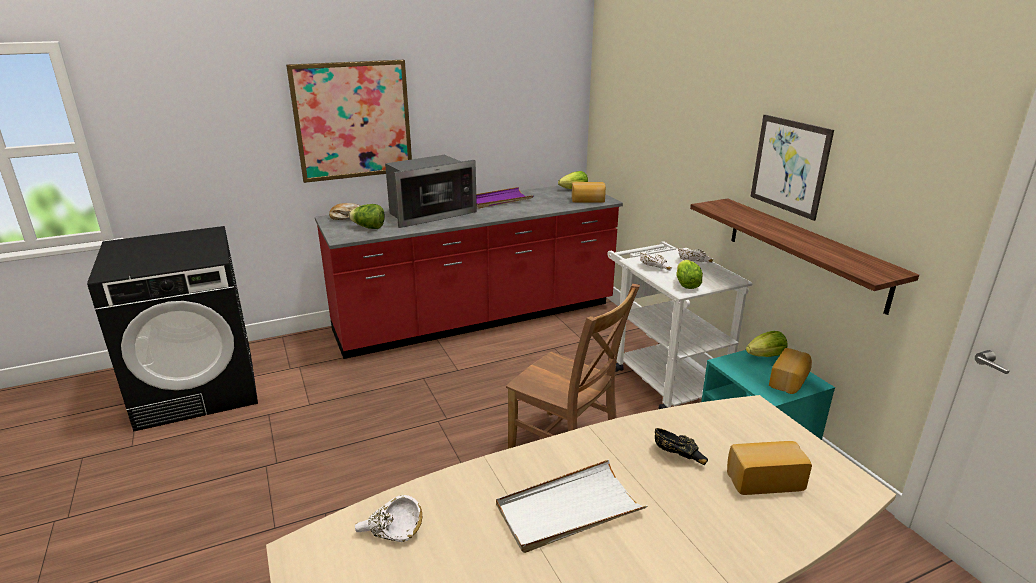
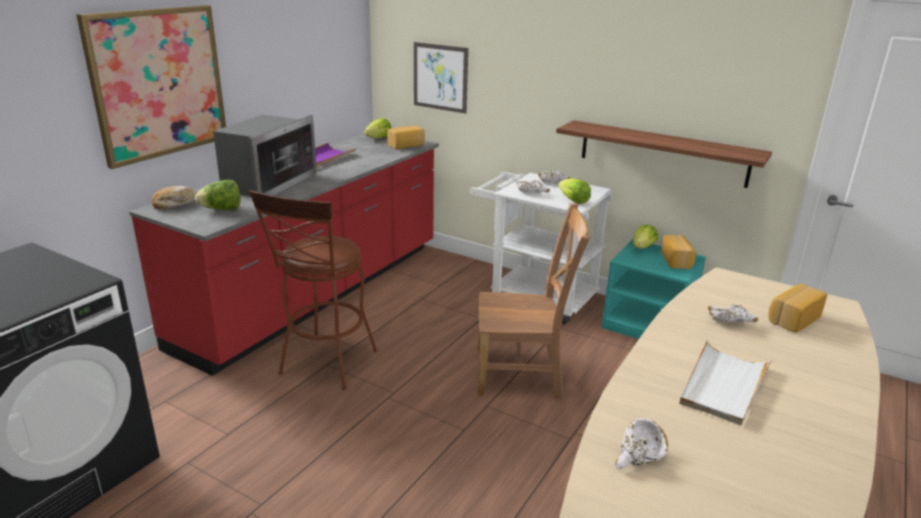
camera: 35 degrees left, 0 degrees up
black bowl [655,428,708,465] -> white bowl [708,305,758,322]
picture [750,115,834,221] -> picture moved to [414,42,468,114]
none -> brown stool [249,190,377,390]

